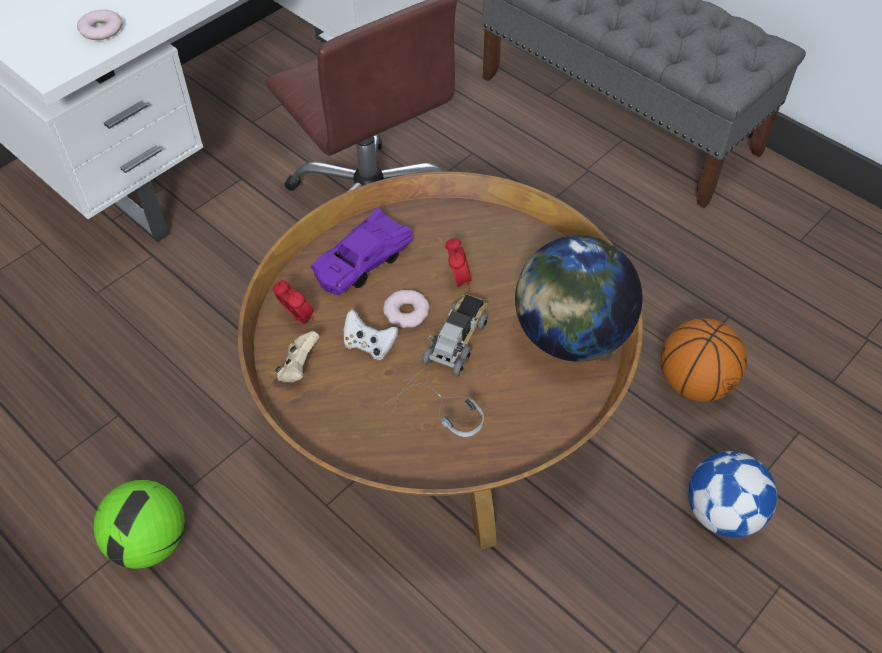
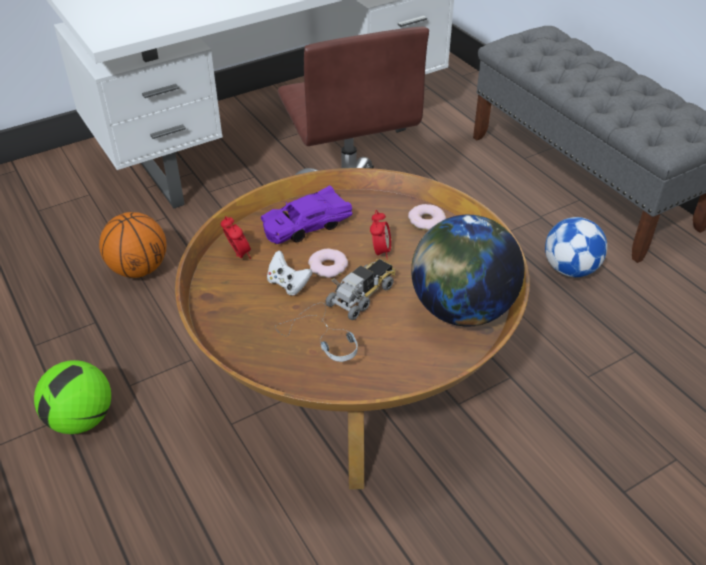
camera: 15 degrees right, 10 degrees down
donut [77,10,123,40] -> donut moved to [408,204,446,230]
beige game controller [275,331,319,382] -> none
basketball [661,318,747,402] -> basketball moved to [99,212,167,278]
football [688,451,777,538] -> football moved to [545,217,607,277]

